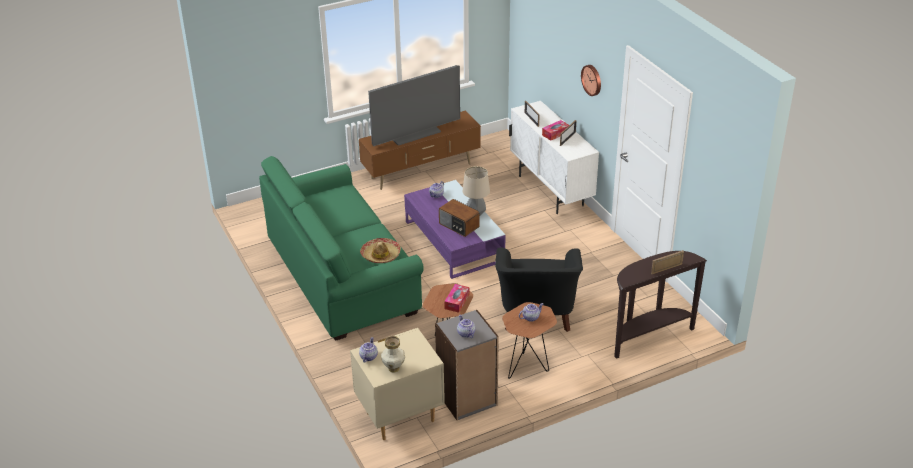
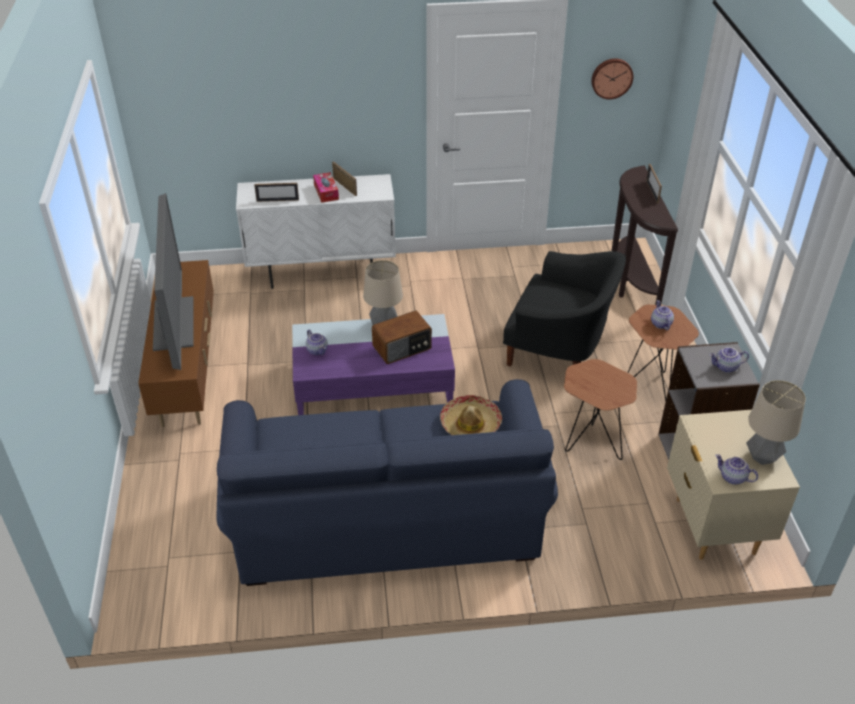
camera: 70 degrees left, 5 degrees up
green sofa [259,156,424,341] -> blue sofa [217,379,558,586]
vase [381,336,405,373] -> table lamp [746,380,806,465]
tissue box [444,284,469,313] -> none
wall clock [581,65,601,96] -> wall clock moved to [591,58,634,99]

